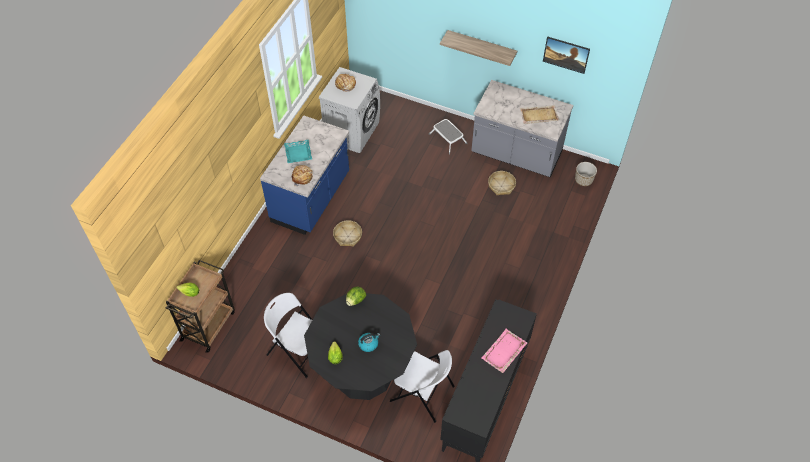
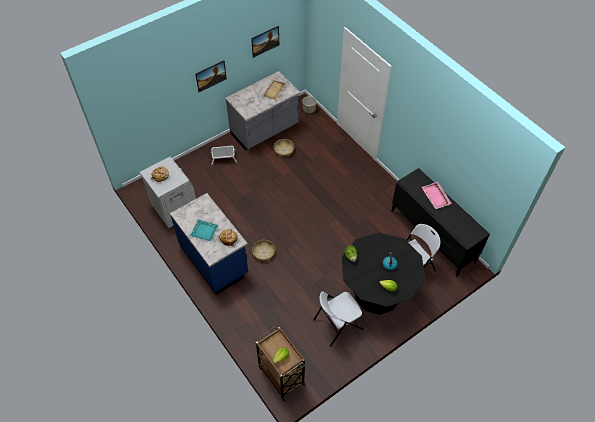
camera: 60 degrees left, 0 degrees up
shelf [440,30,517,66] -> picture [196,60,227,92]

